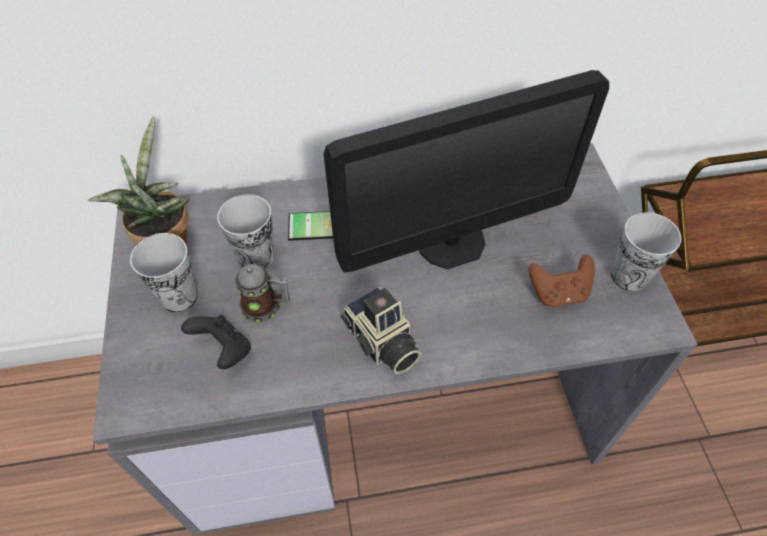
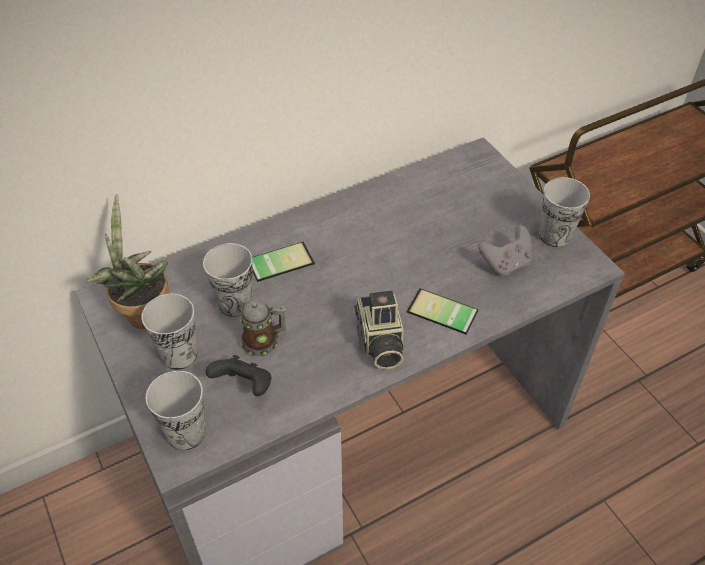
camera: 20 degrees left, 5 degrees down
monitor [324,70,609,273] -> none
camera [341,287,421,374] -> camera turned 45 degrees clockwise [354,290,404,370]
brown game controller [529,255,595,307] -> grey game controller [478,225,532,275]
none -> cup [146,370,206,450]
none -> phone [407,288,479,335]

